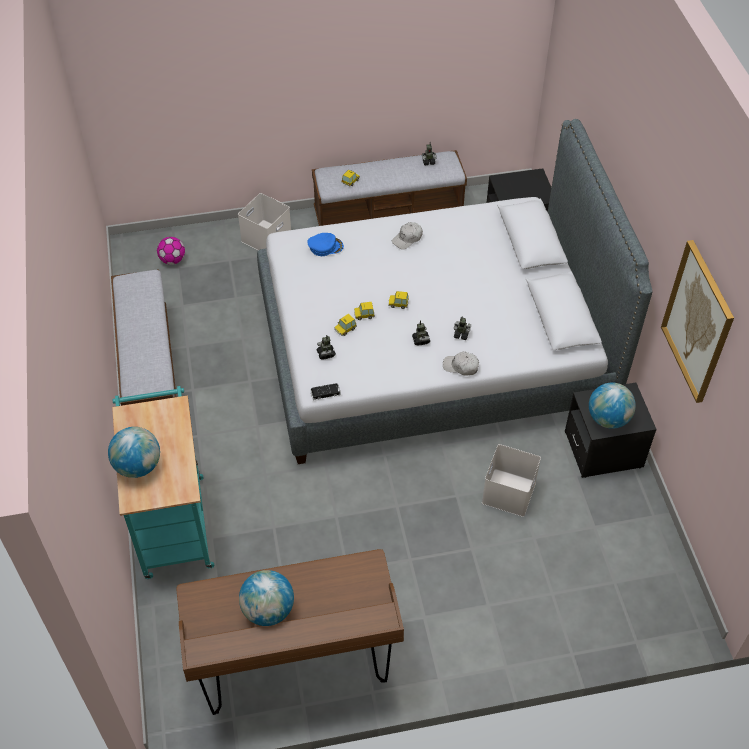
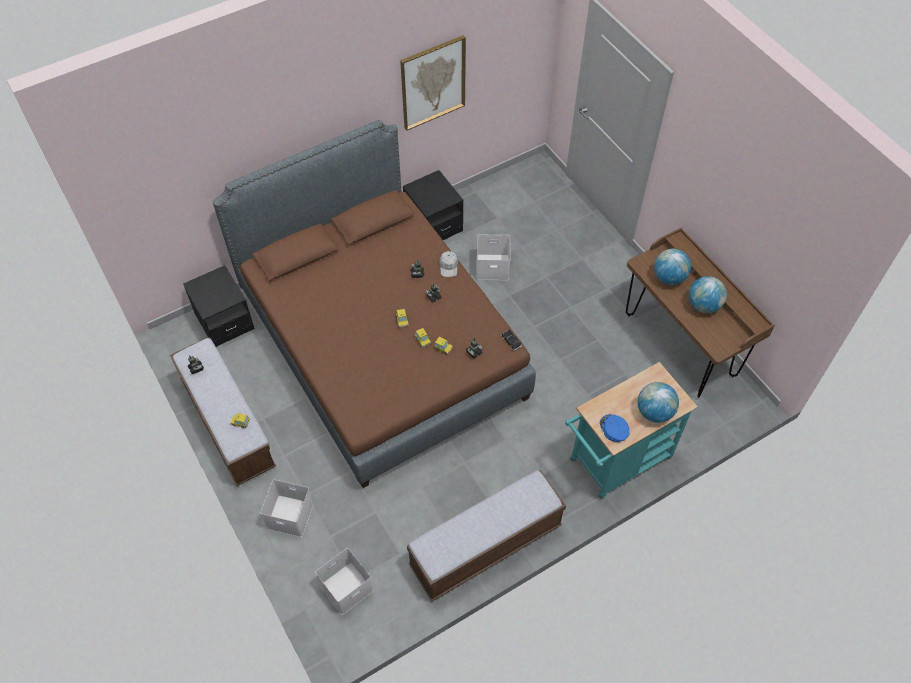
camera: 110 degrees left, 5 degrees up
football [157,237,185,265] -> white storage box [315,548,373,615]
grey bed [257,119,652,464] -> brown bed [213,120,536,488]
blue cap [307,233,344,256] -> blue cap moved to [600,414,630,442]
white cap [392,222,423,250] -> none
globe [589,383,636,429] -> globe moved to [654,249,691,285]

